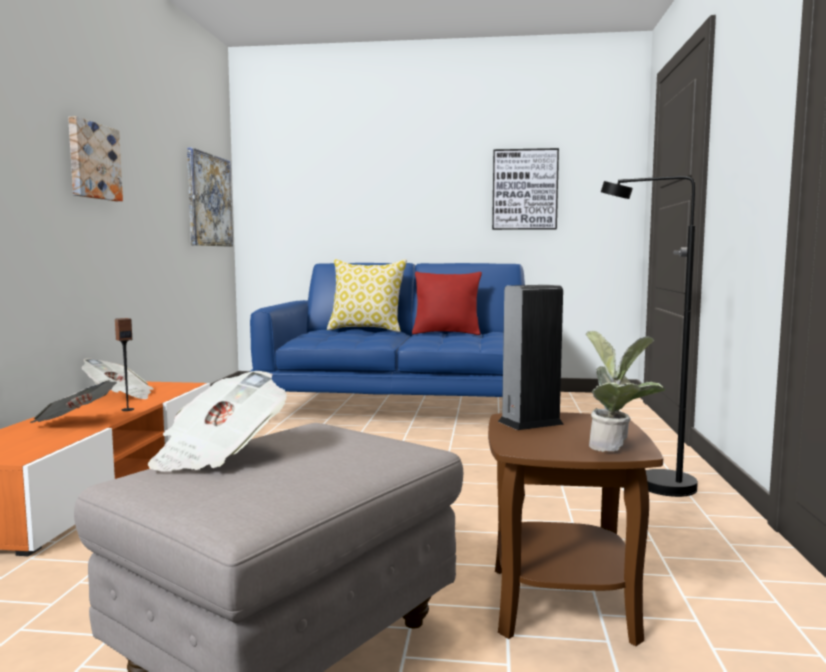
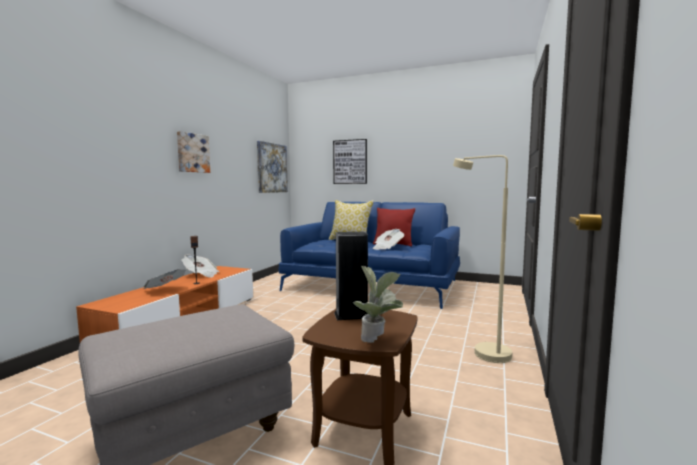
camera: 15 degrees right, 0 degrees up
newspaper [147,371,287,471] -> newspaper moved to [373,229,404,250]
picture [492,148,559,230] -> picture moved to [333,139,367,184]
black floor lamp [601,176,698,497] -> beige floor lamp [453,155,512,363]

